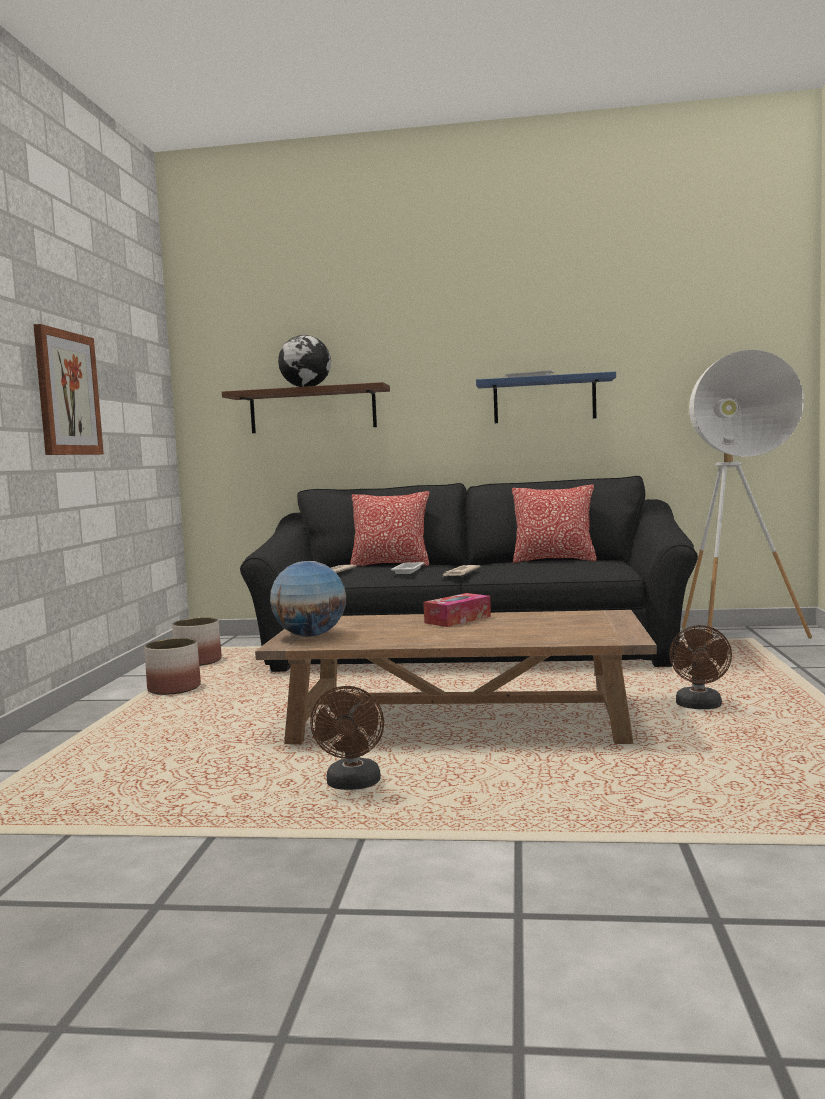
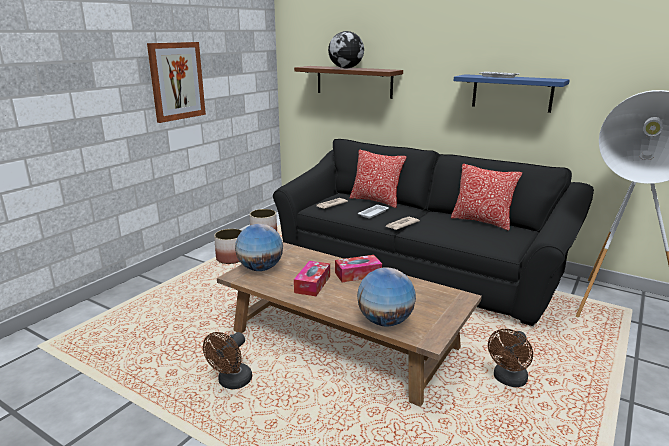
camera: 25 degrees right, 15 degrees up
none -> tissue box [294,261,330,296]
none -> globe [357,268,416,327]

